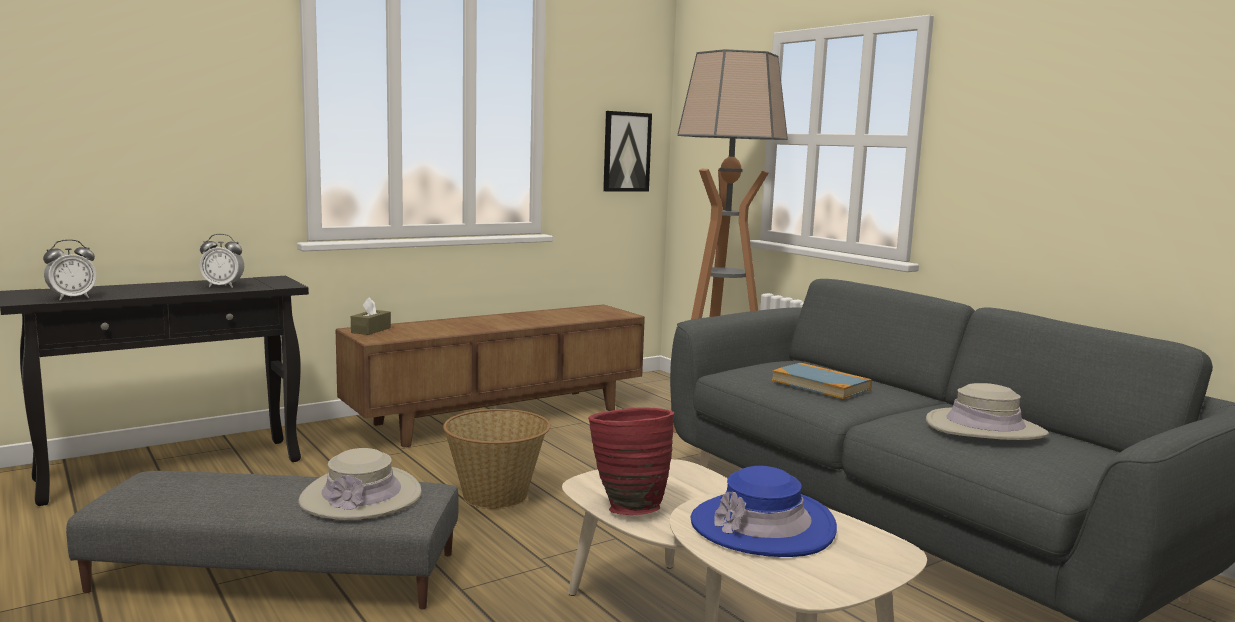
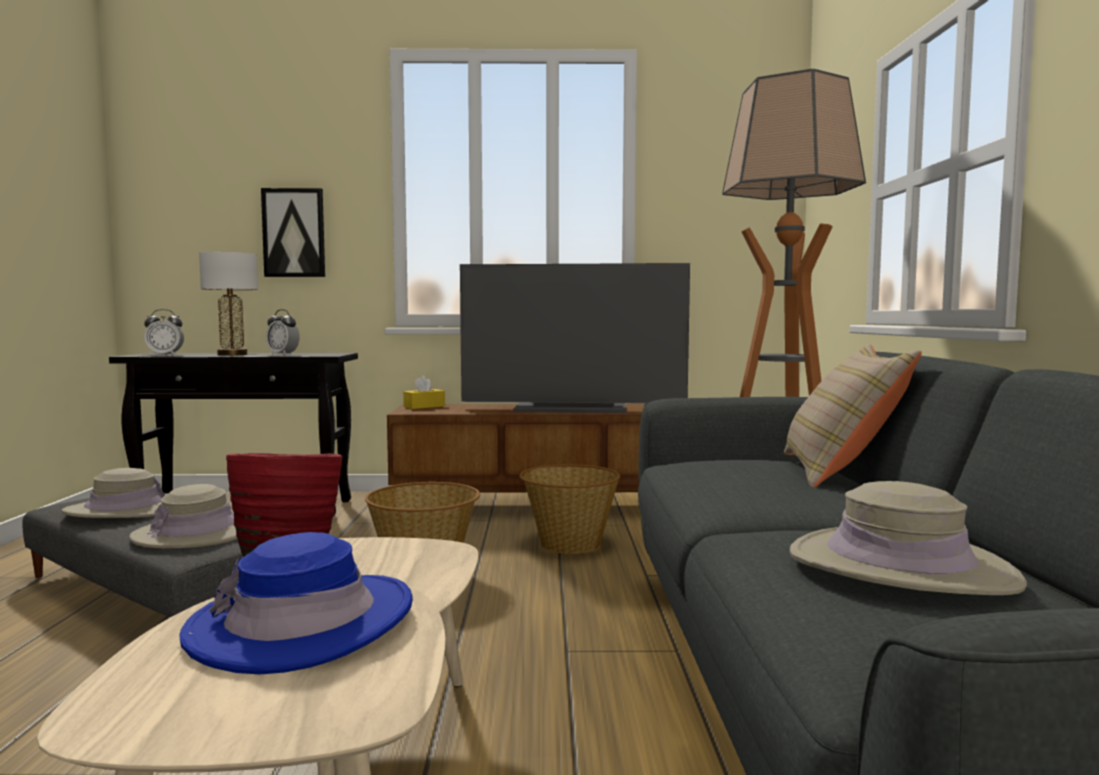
camera: 35 degrees right, 5 degrees down
brown tissue box [351,297,391,335] -> yellow tissue box [403,375,445,409]
picture [603,111,652,191] -> picture moved to [261,188,325,277]
book [771,363,872,399] -> none
none -> beige hat [61,468,167,518]
none -> table lamp [199,252,258,356]
none -> television [460,263,690,413]
none -> basket [519,464,620,554]
none -> beige pillow [784,344,922,487]

